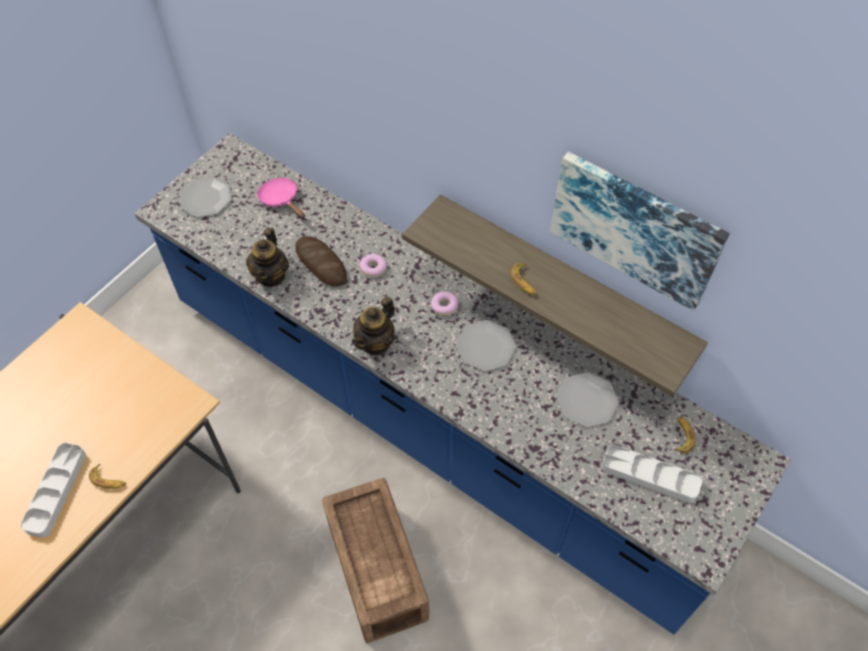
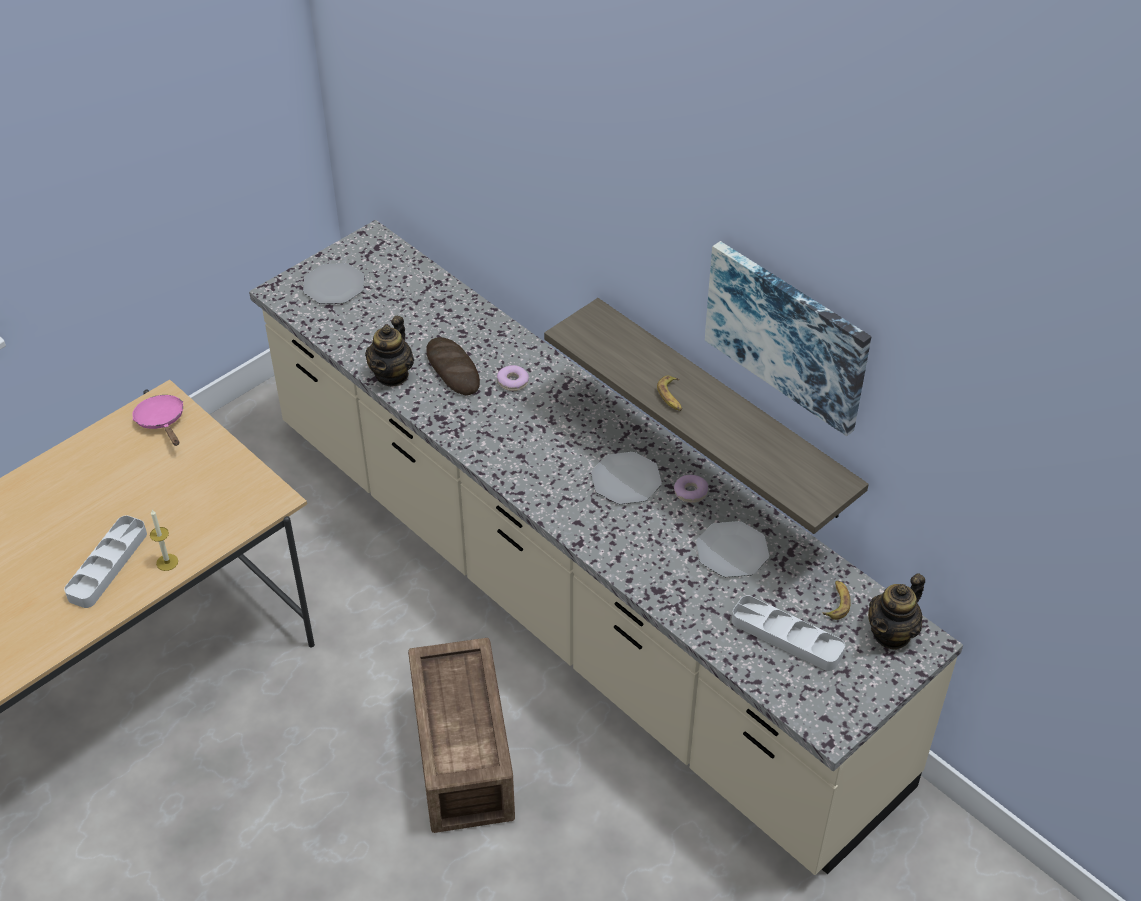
camera: 10 degrees right, 10 degrees down
banana [89,464,126,489] -> candle [150,510,178,571]
blue counter [135,133,791,635] -> beige counter [249,220,963,875]
pink frying pan [257,178,305,218] -> pink frying pan moved to [132,395,183,446]
teapot [352,296,395,356] -> teapot moved to [868,574,925,650]
donut [431,292,459,316] -> donut moved to [674,475,708,503]

